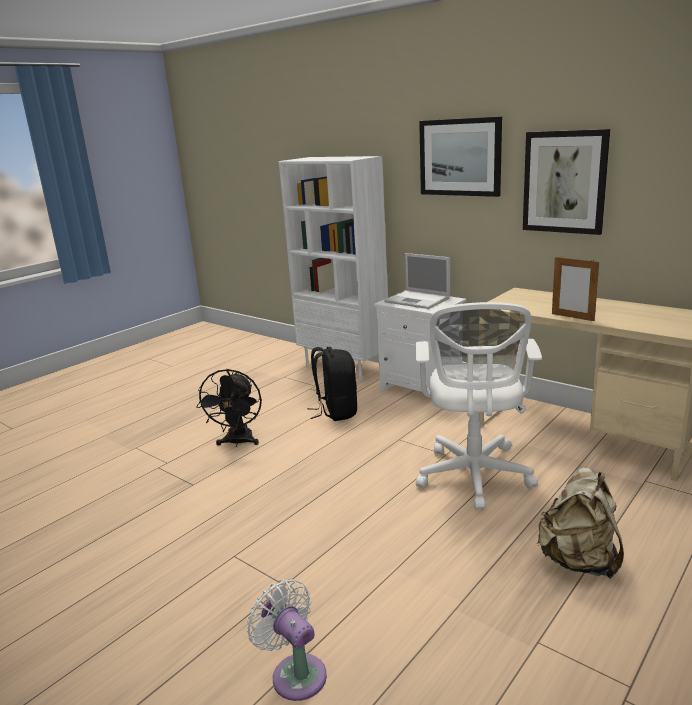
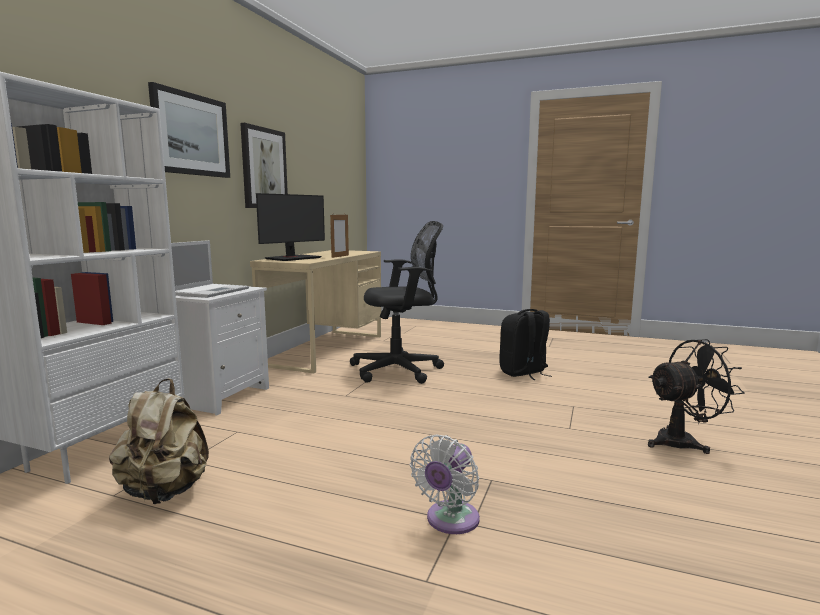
camera: 110 degrees left, 10 degrees down
black fan [196,369,262,447] -> black fan moved to [648,339,745,454]
white fan [247,579,327,701] -> white fan moved to [410,434,480,534]
black backpack [308,347,357,421] -> black backpack moved to [499,309,552,380]
white office chair [416,302,542,510] -> black office chair [350,221,444,384]
beige backpack [537,467,624,578] -> beige backpack moved to [109,378,209,504]
none -> monitor [256,193,325,261]

